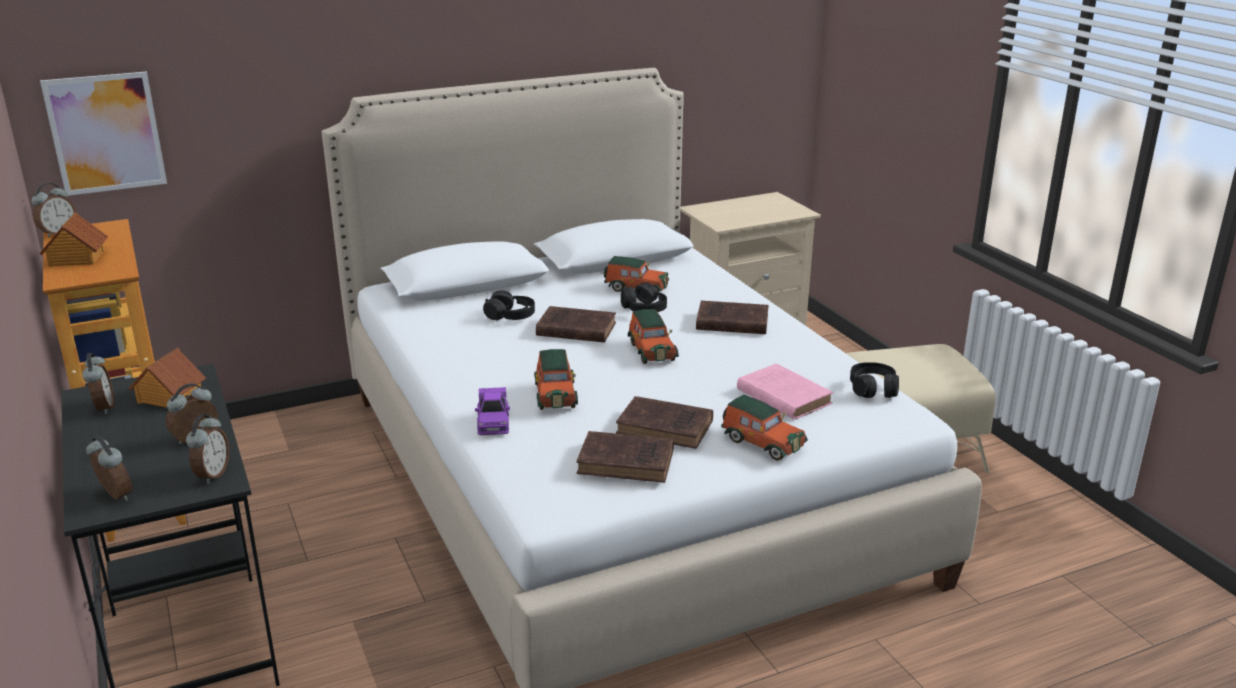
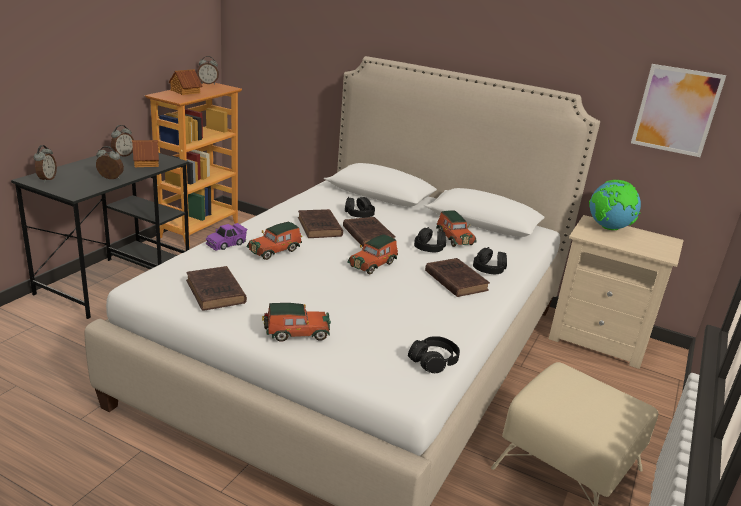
camera: 50 degrees right, 0 degrees up
picture [40,71,167,196] -> picture moved to [631,64,726,157]
alarm clock [186,414,229,484] -> none
brown book [616,396,713,449] -> brown book moved to [298,209,343,238]
toy car [721,395,808,461] -> toy car turned 105 degrees counterclockwise [262,303,331,342]
pink book [737,364,833,420] -> none
none -> black headphones [473,247,507,274]
none -> globe [589,180,641,230]

